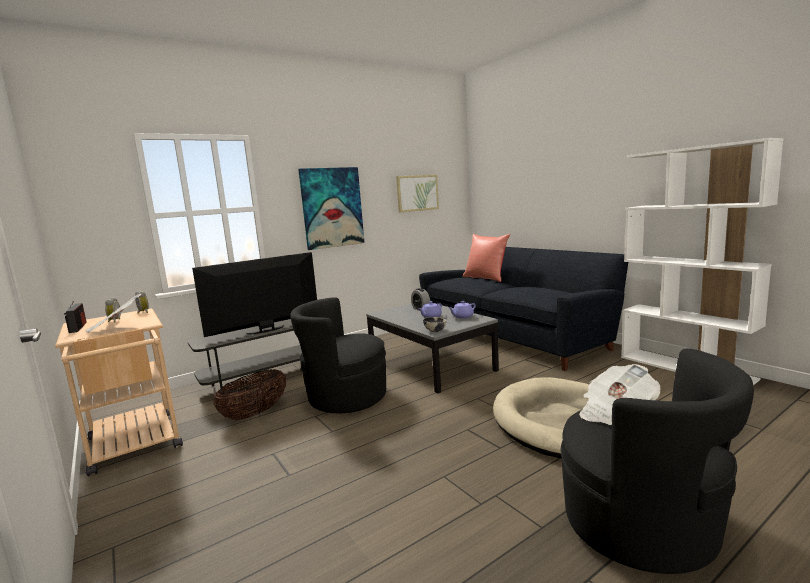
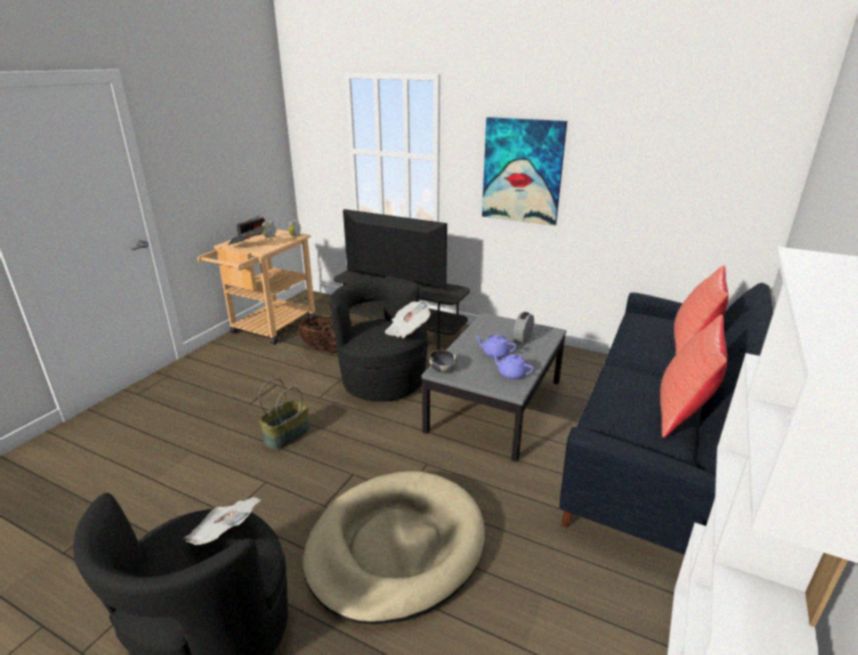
camera: 60 degrees right, 15 degrees up
picture [396,175,439,212] -> none
none -> basket [259,378,310,450]
none -> newspaper [385,301,431,338]
none -> red pillow [660,315,728,438]

